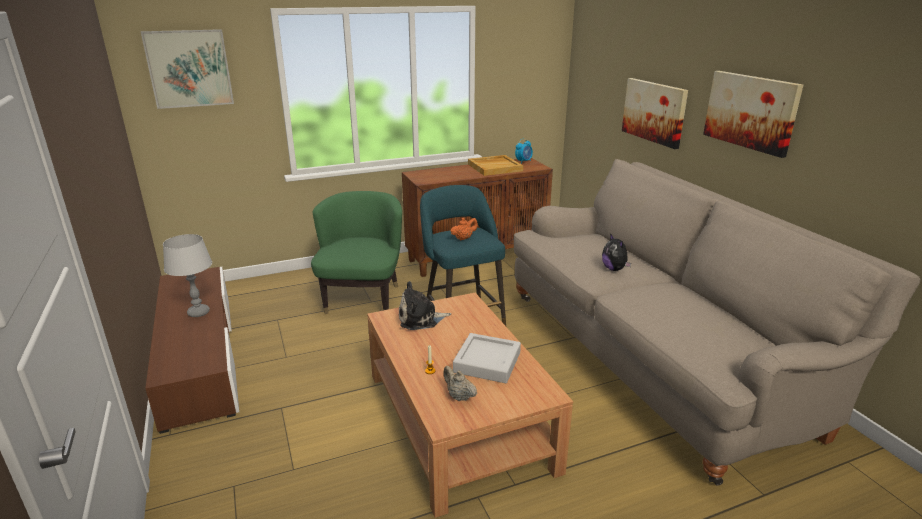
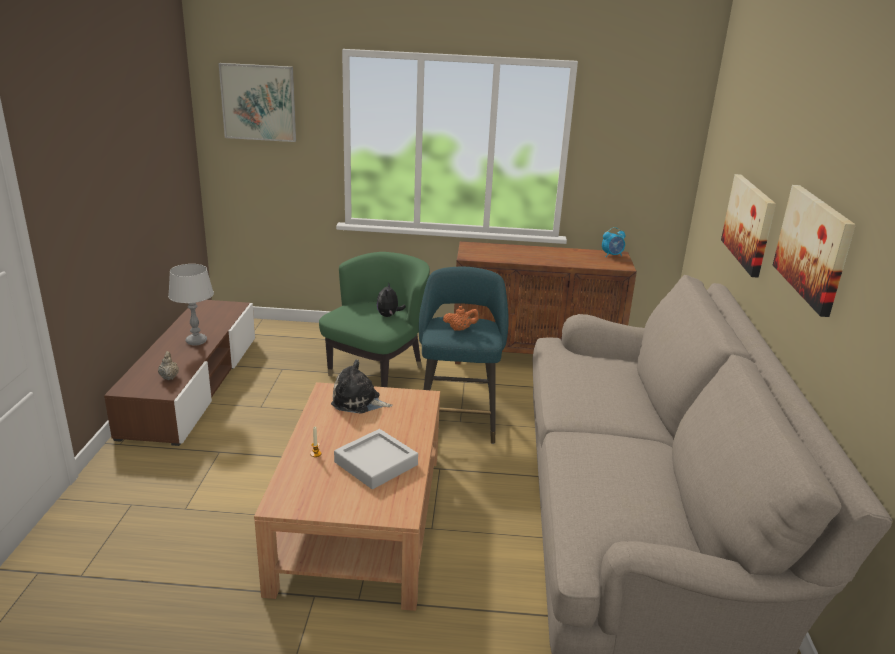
camera: 25 degrees right, 0 degrees up
beige teapot [443,366,477,401] -> beige teapot moved to [158,351,179,380]
beige tray [468,155,523,176] -> none
plush toy [602,233,631,271] -> plush toy moved to [377,282,406,317]

